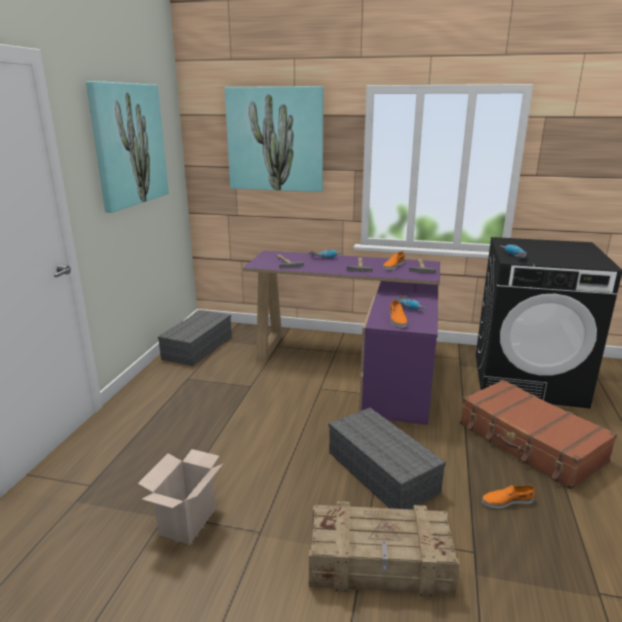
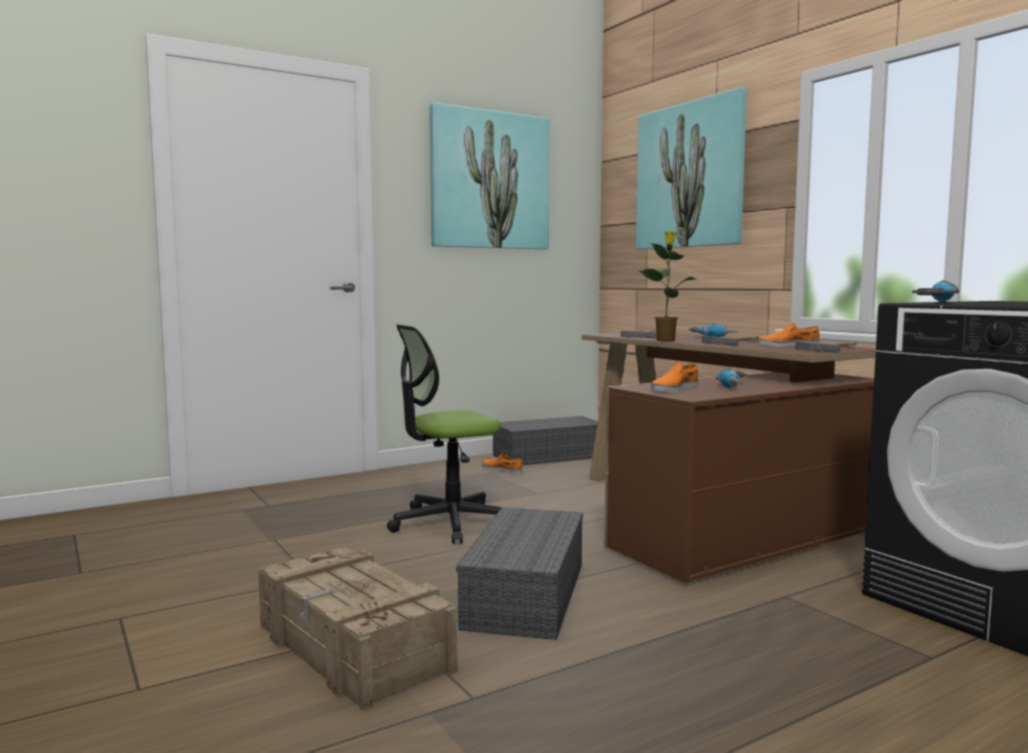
camera: 45 degrees right, 15 degrees down
cardboard box [138,449,223,545] -> none
purple desk [243,251,440,425] -> brown desk [582,333,882,583]
brown suitcase [460,379,617,490] -> none
orange shoe [482,485,535,508] -> orange shoe moved to [482,453,523,474]
none -> office chair [387,324,505,544]
none -> potted plant [638,231,696,341]

